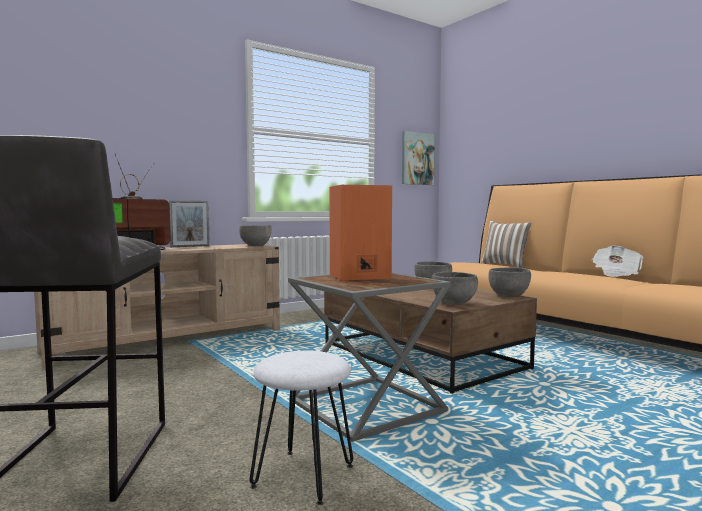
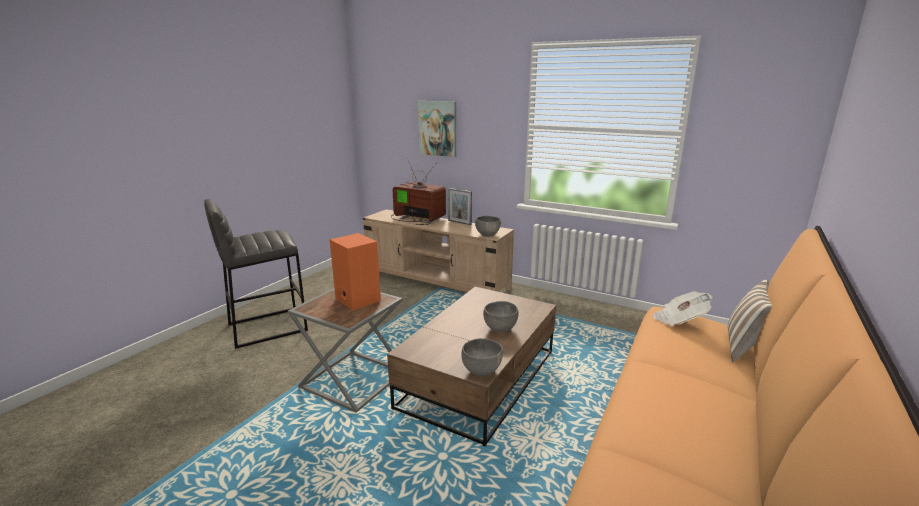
camera: 65 degrees right, 15 degrees up
white stool [250,351,353,505] -> none
picture [402,131,435,185] -> picture moved to [418,101,456,157]
grey bowl [432,272,478,305] -> none
newspaper [592,246,644,277] -> newspaper moved to [652,291,713,326]

